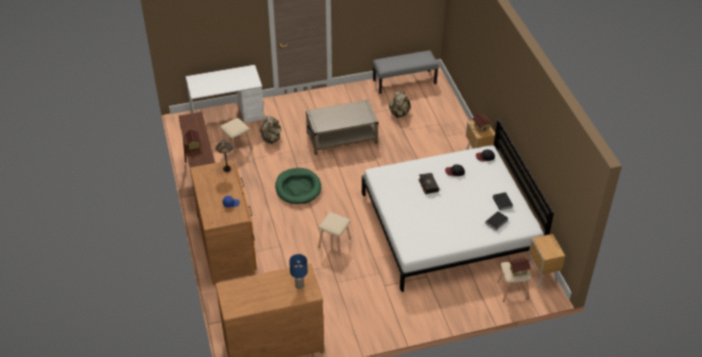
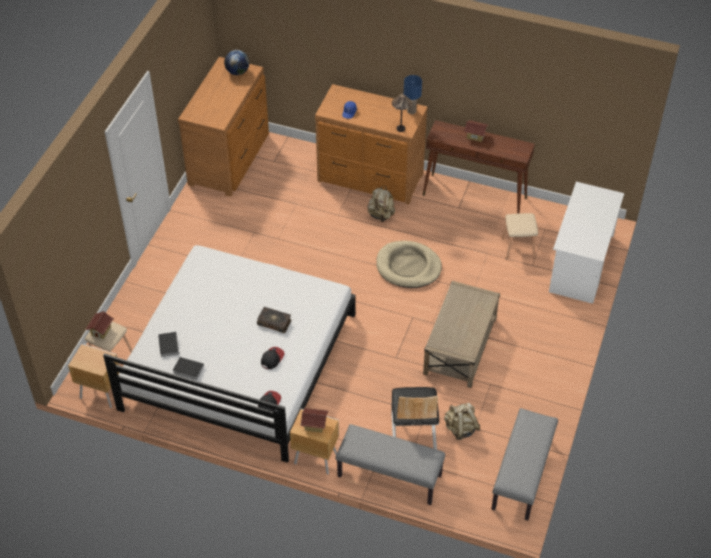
camera: 125 degrees right, 5 degrees up
beige backpack [260,116,282,144] -> beige backpack moved to [367,186,395,222]
green dog bed [275,168,321,204] -> beige dog bed [376,241,442,288]
blue table lamp [289,254,308,289] -> blue table lamp moved to [404,75,422,114]
beige stool [318,212,351,256] -> none
none -> globe [224,50,249,75]
none -> grey bench [336,424,445,505]
none -> chair [391,387,439,449]

